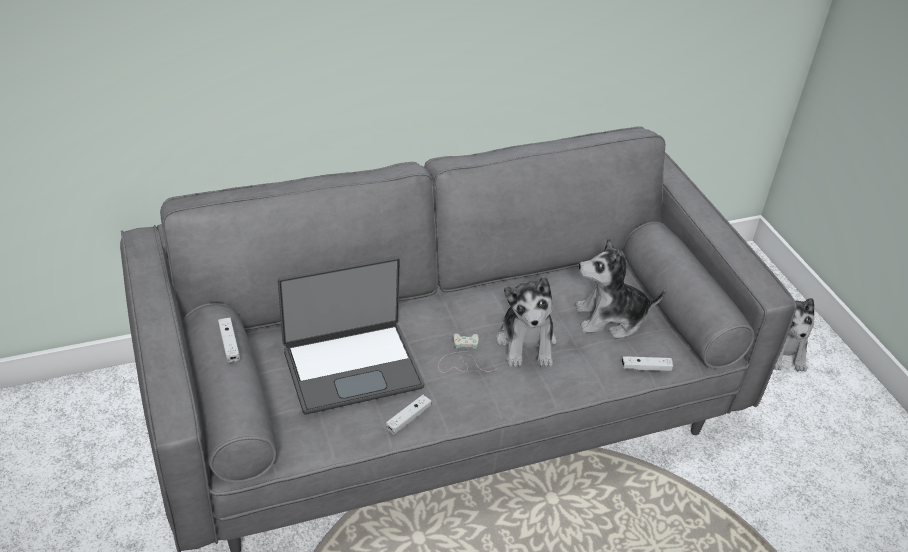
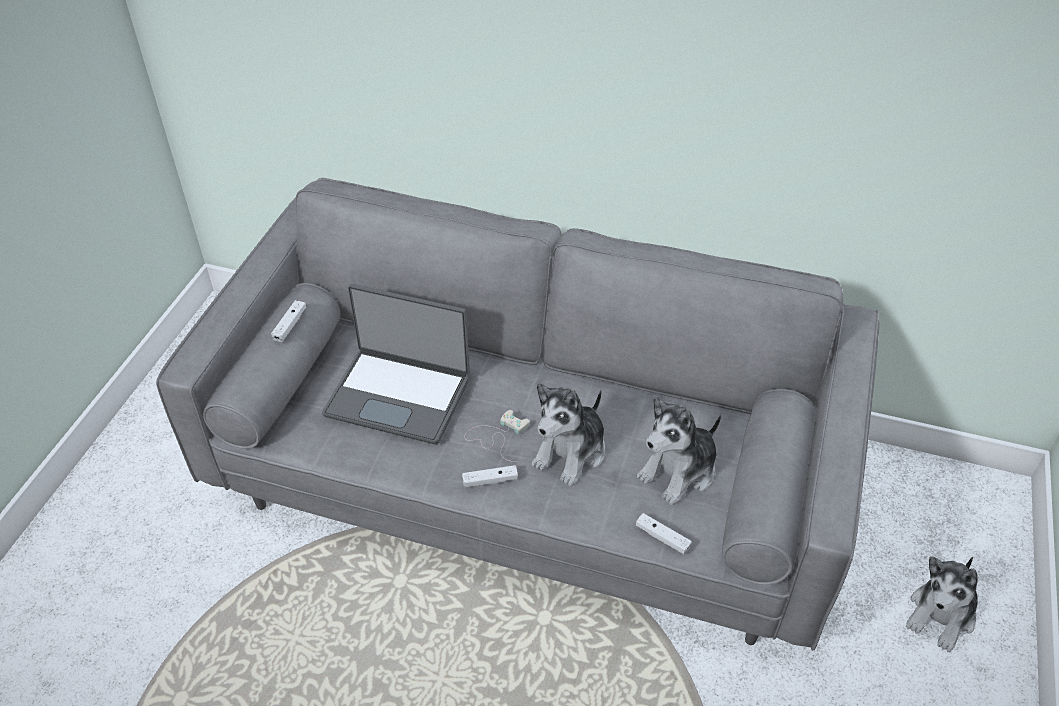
camera: 40 degrees right, 5 degrees up
white game controller [386,395,431,434] -> white game controller moved to [462,465,518,488]
plush toy [575,237,665,339] -> plush toy turned 75 degrees counterclockwise [637,396,721,505]

